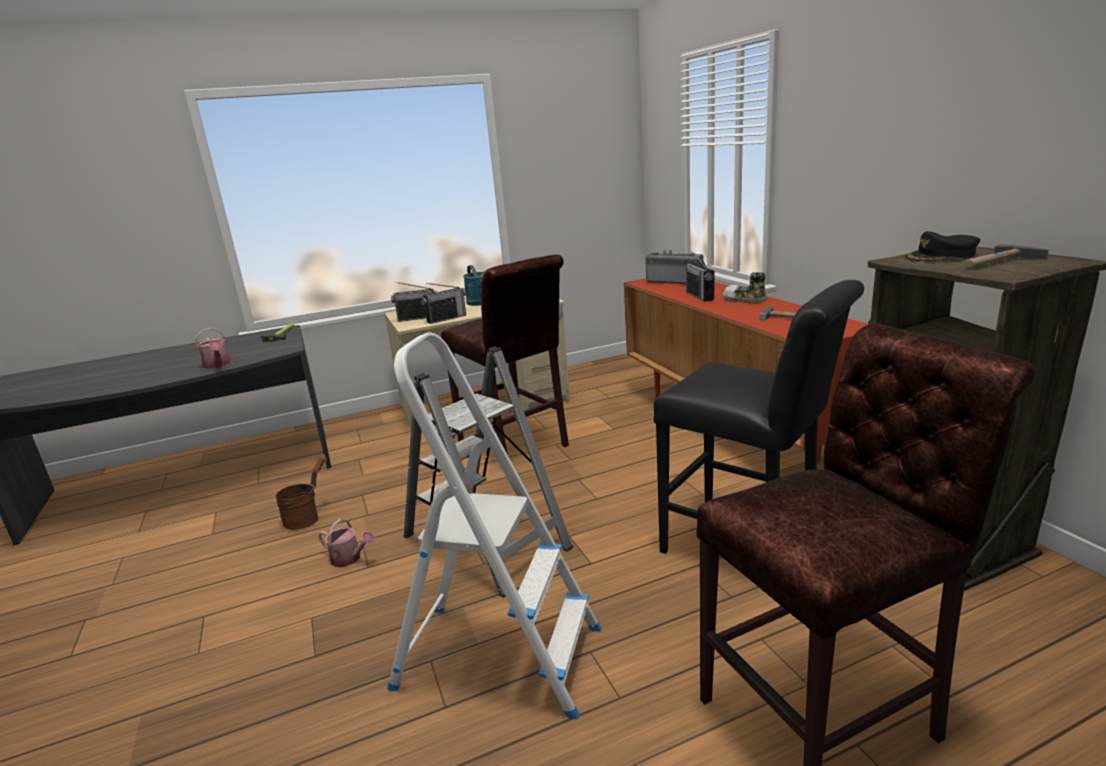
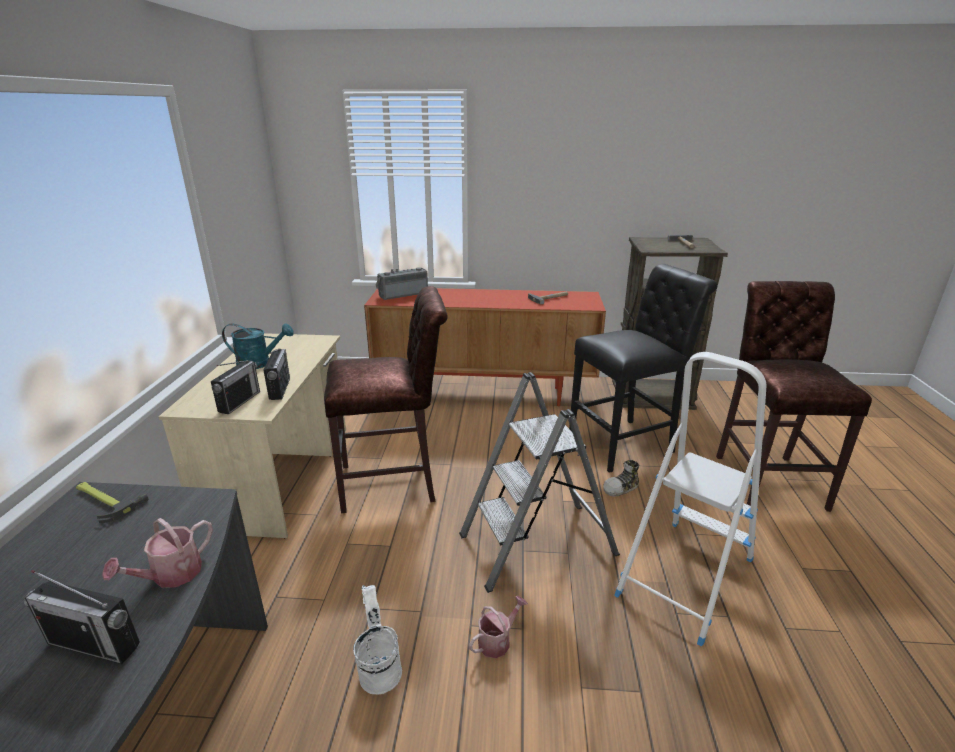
camera: 65 degrees left, 5 degrees up
watering can [195,328,231,369] -> watering can turned 135 degrees clockwise [102,518,213,588]
brown bucket [276,455,327,530] -> white bucket [353,585,402,694]
radio [685,252,714,302] -> radio moved to [24,570,140,664]
shoe [723,272,767,303] -> shoe moved to [603,460,639,497]
black cap [905,231,980,261] -> none

